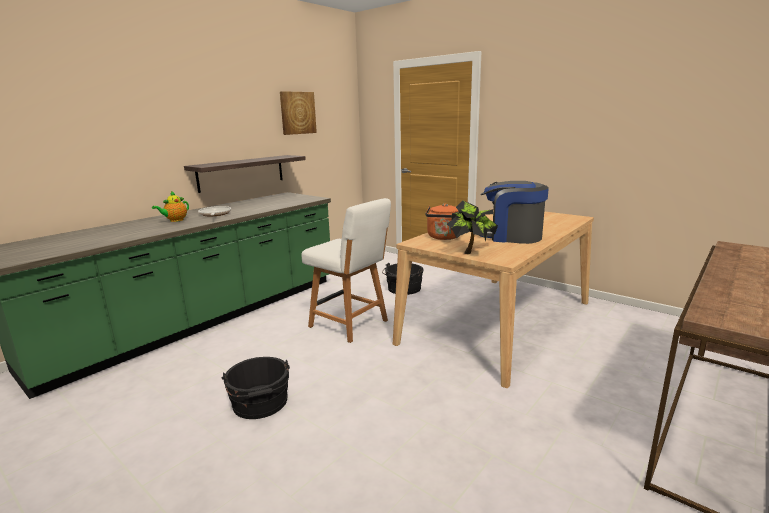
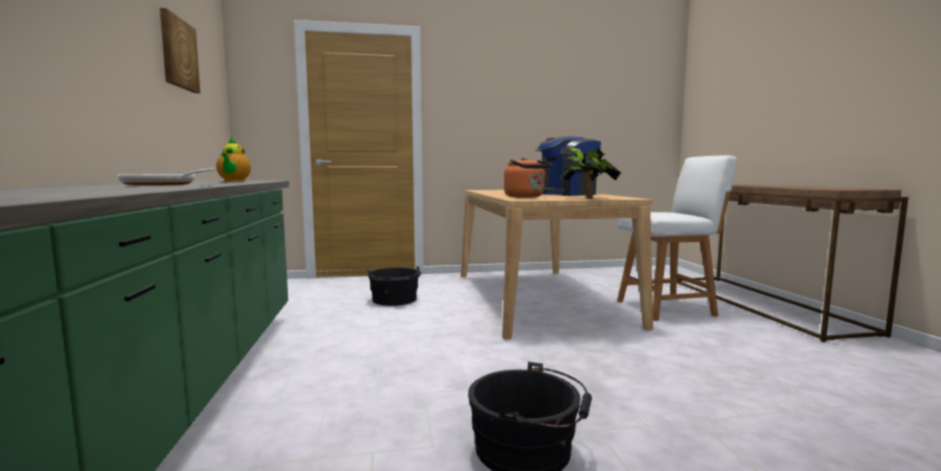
camera: 50 degrees left, 10 degrees down
teapot [152,191,189,222] -> teapot moved to [216,137,251,182]
shelf [184,155,306,193] -> none
white chair [301,198,391,343] -> white chair moved to [617,155,737,321]

